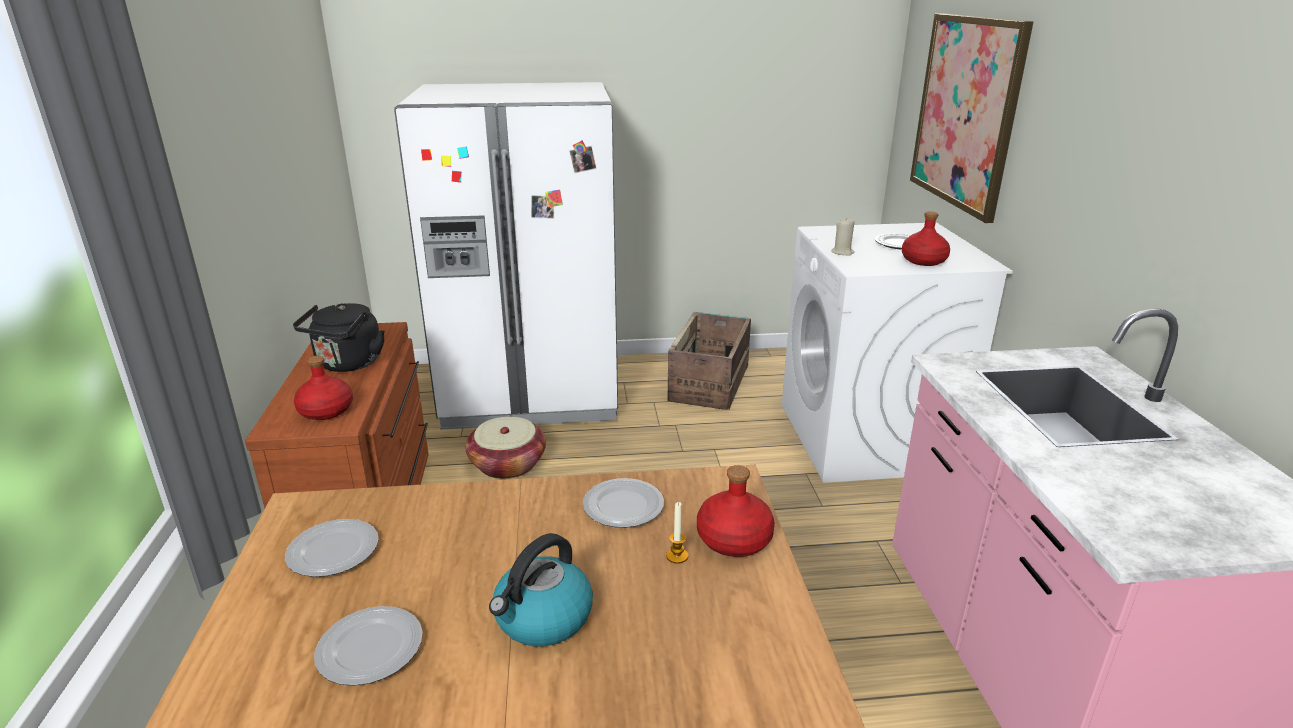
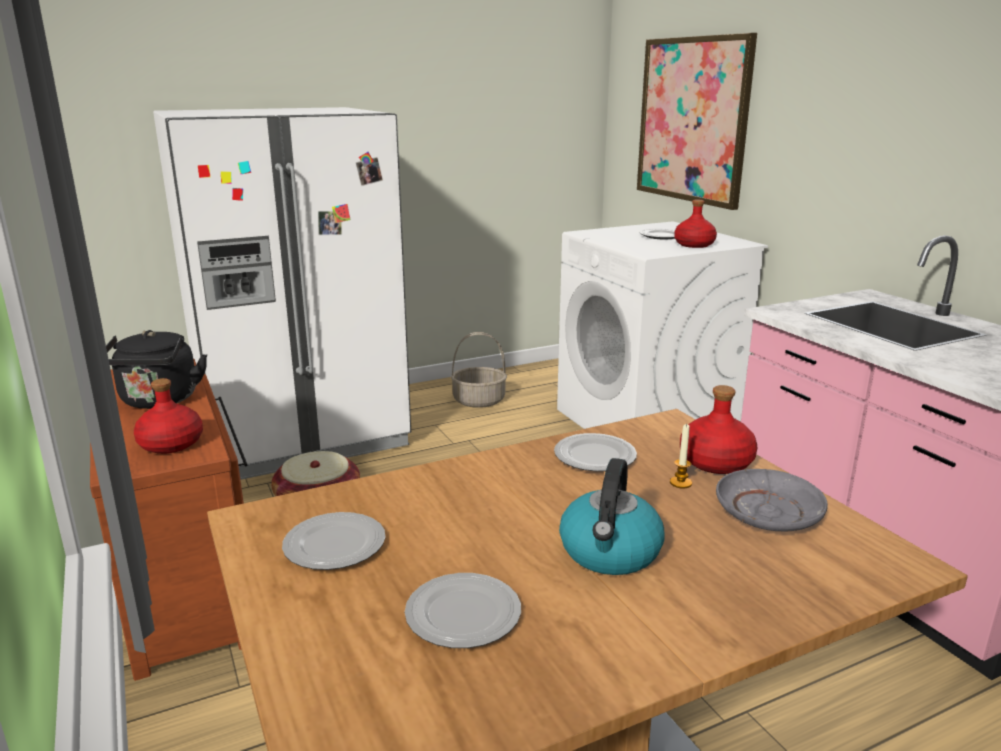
camera: 20 degrees left, 5 degrees down
crate [667,312,751,410] -> basket [451,332,507,408]
beige candle [831,218,855,256] -> none
none -> grey plate [716,469,828,531]

